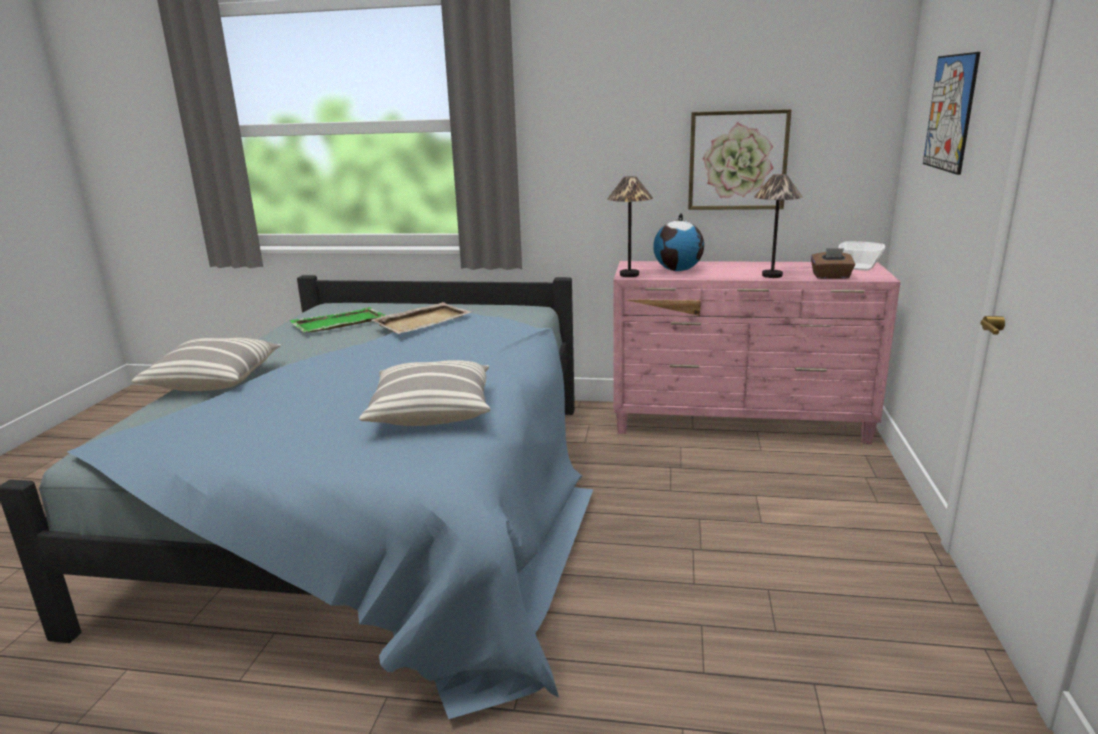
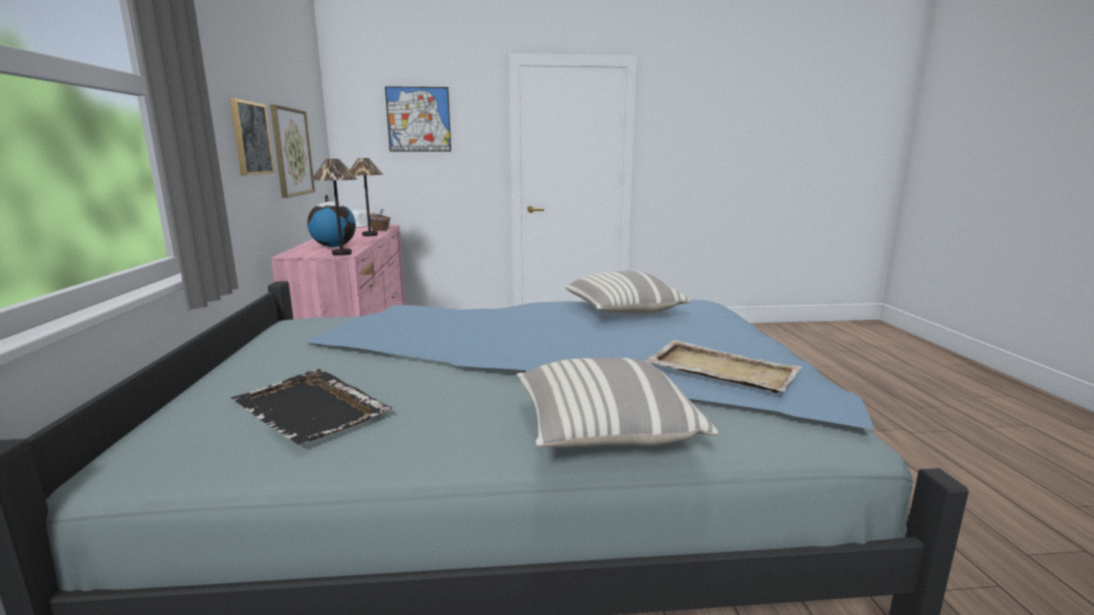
camera: 105 degrees left, 5 degrees down
green tray [289,307,385,333] -> black tray [231,369,392,445]
beige tray [371,302,472,334] -> beige tray moved to [644,340,803,393]
none -> picture [230,98,274,175]

